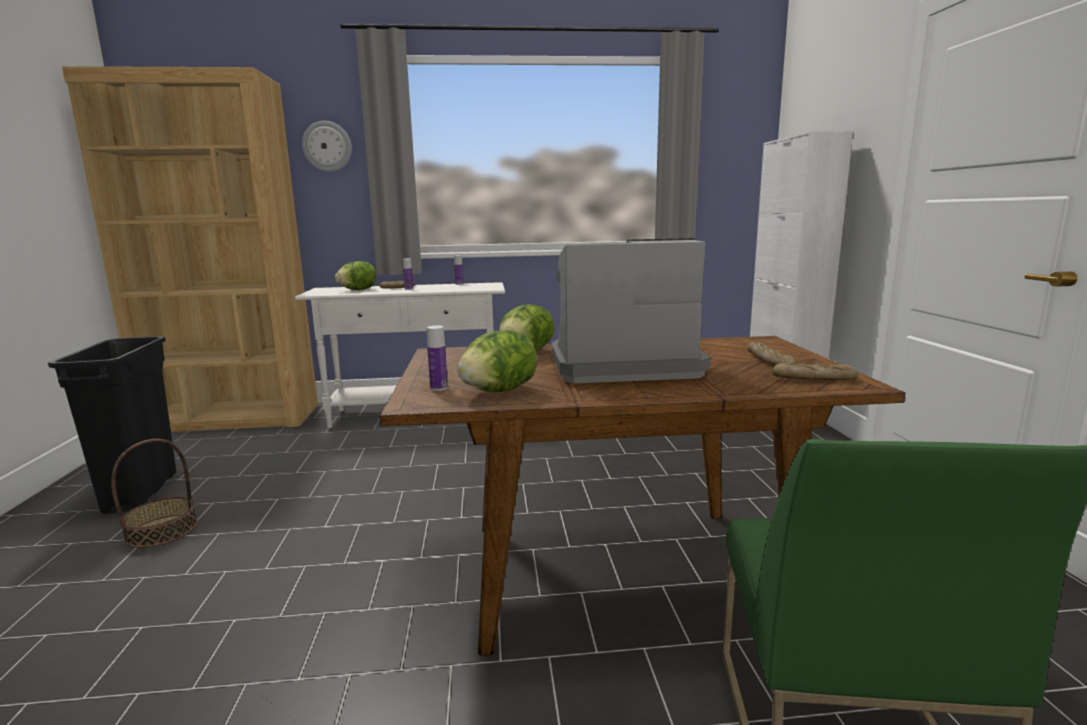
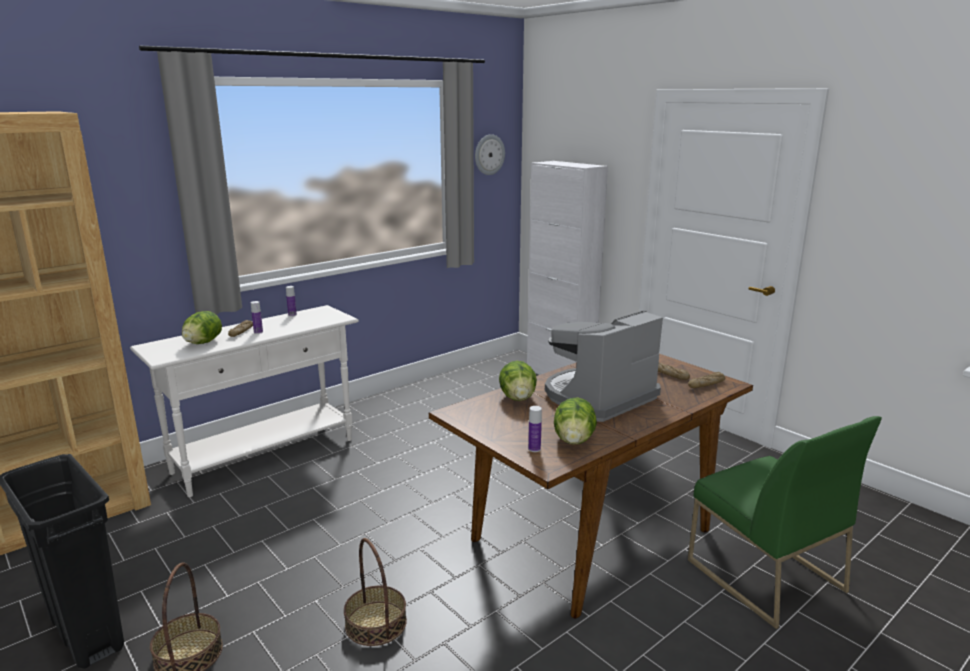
camera: 35 degrees left, 5 degrees up
wall clock [302,121,352,172] -> wall clock moved to [475,134,505,175]
none -> basket [344,538,407,646]

